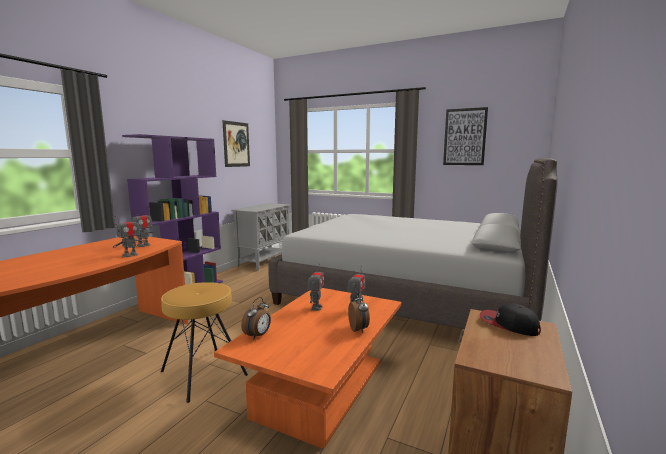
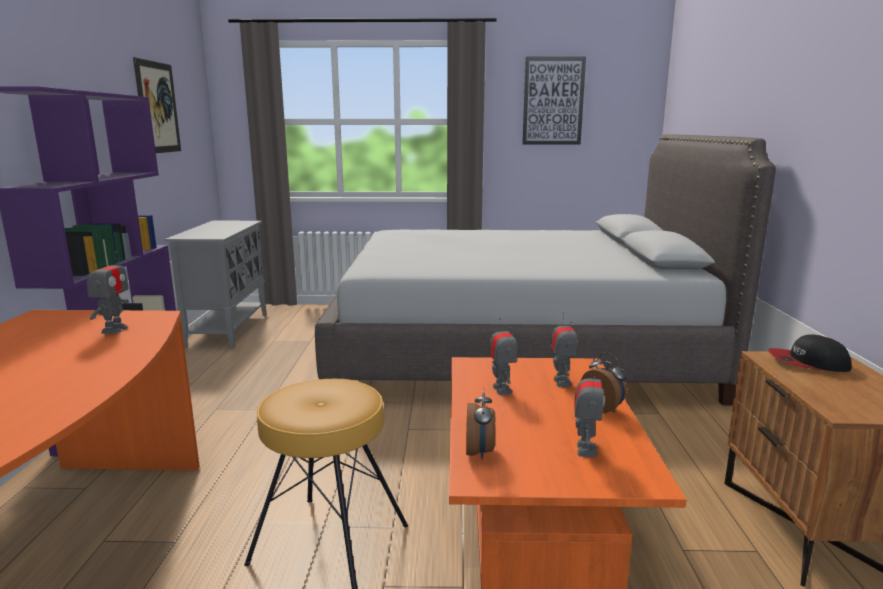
camera: 25 degrees left, 5 degrees up
toy robot [113,214,145,257] -> toy robot moved to [574,362,605,457]

